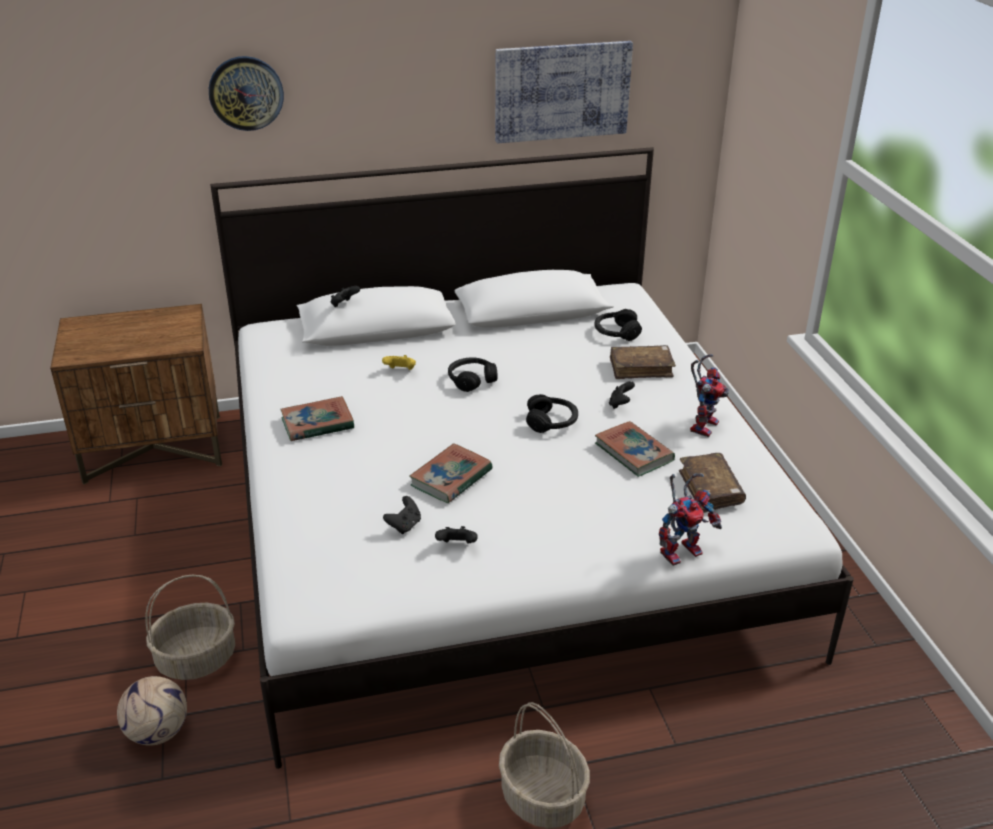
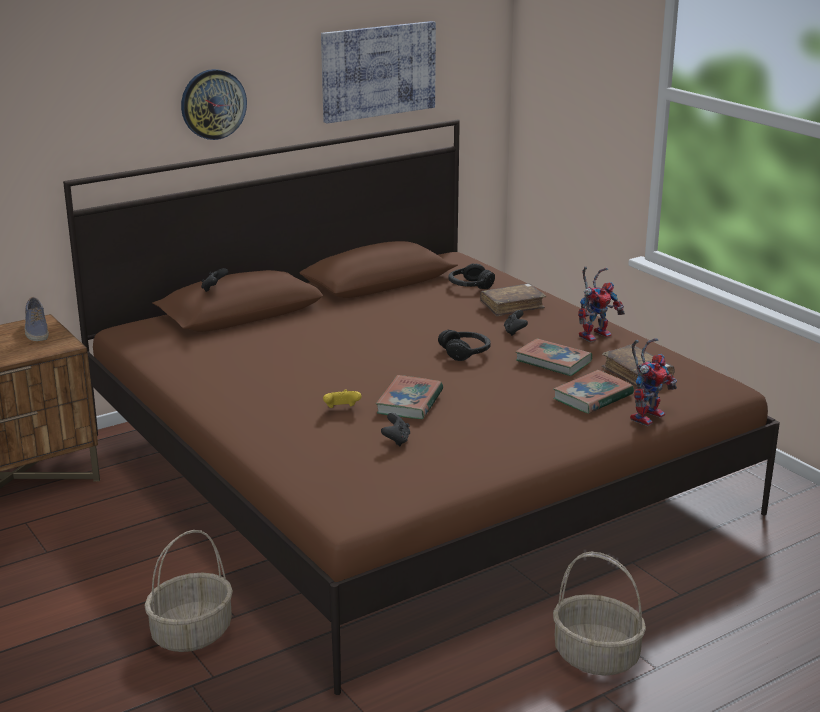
camera: 20 degrees left, 10 degrees down
football [117,676,187,746] -> none
wall clock [209,56,284,131] -> wall clock moved to [181,69,247,140]
white bed [210,147,854,769] -> brown bed [63,119,780,695]
book [280,396,354,441] -> book moved to [553,370,634,414]
yellow game controller [382,355,416,370] -> yellow game controller moved to [323,390,361,408]
black game controller [435,526,478,544] -> none
black headphones [448,357,498,392] -> none
toy robot [690,354,729,437] -> toy robot turned 45 degrees clockwise [578,267,625,342]
none -> shoe [25,297,49,341]

